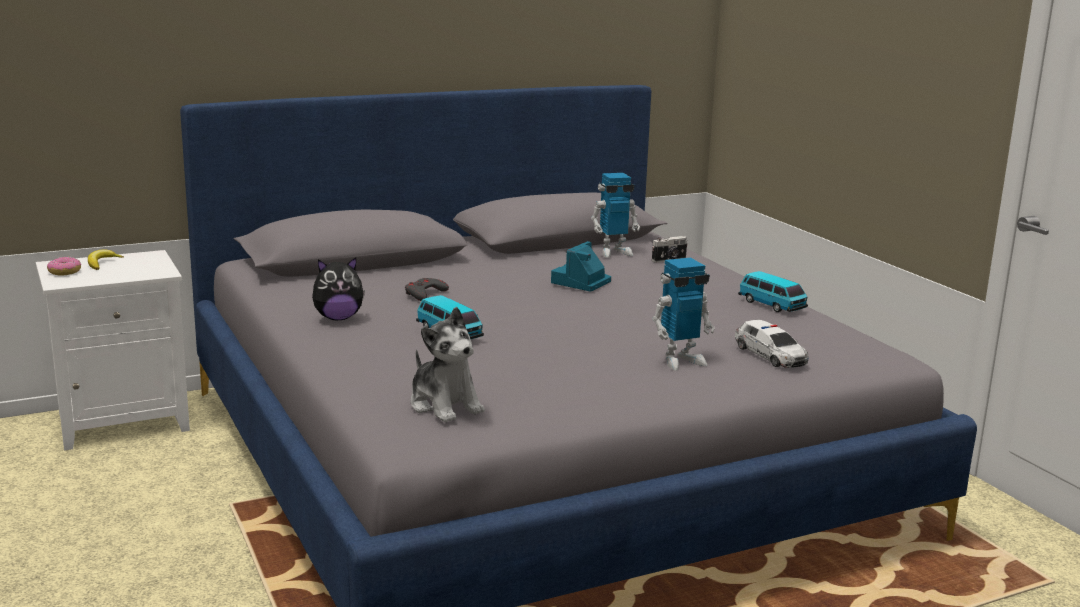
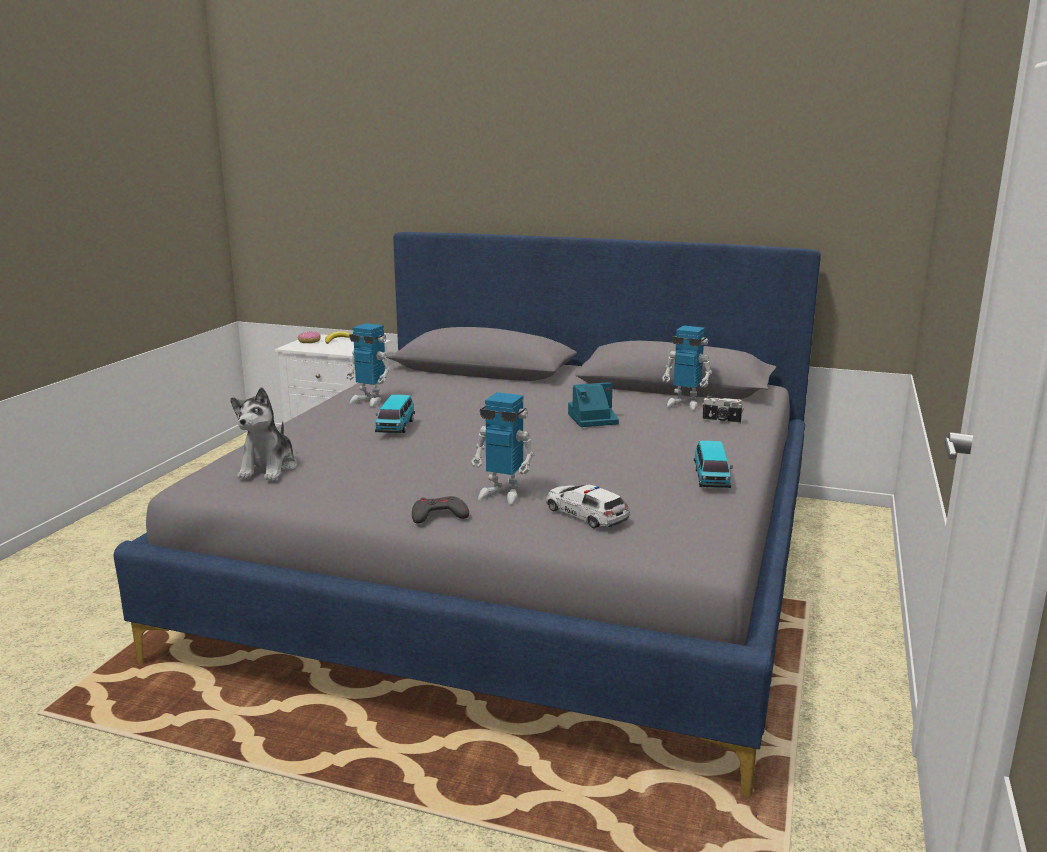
camera: 45 degrees right, 0 degrees up
plush toy [312,257,365,320] -> toy robot [346,323,391,407]
grey game controller [405,278,449,301] -> grey game controller moved to [412,496,469,523]
toy car [735,319,809,368] -> toy car turned 120 degrees clockwise [546,484,630,528]

